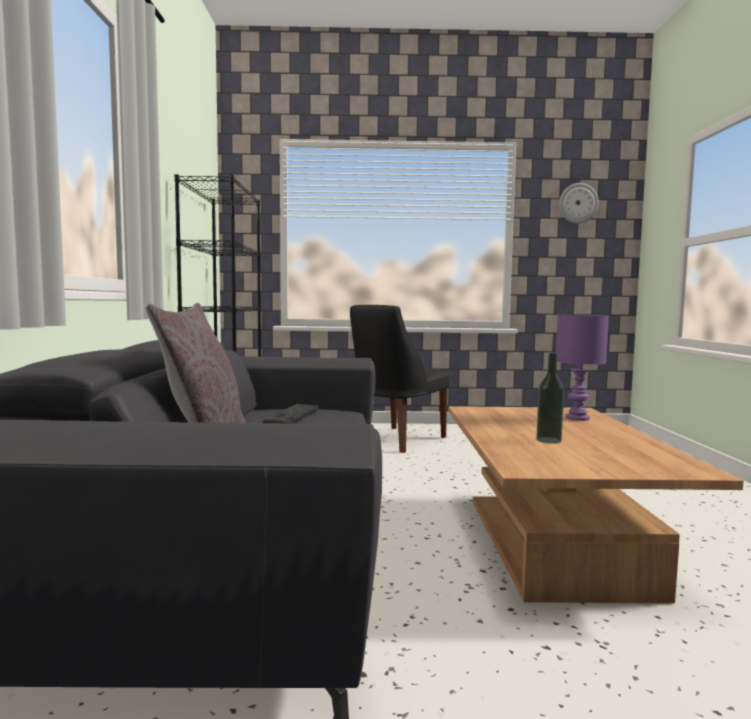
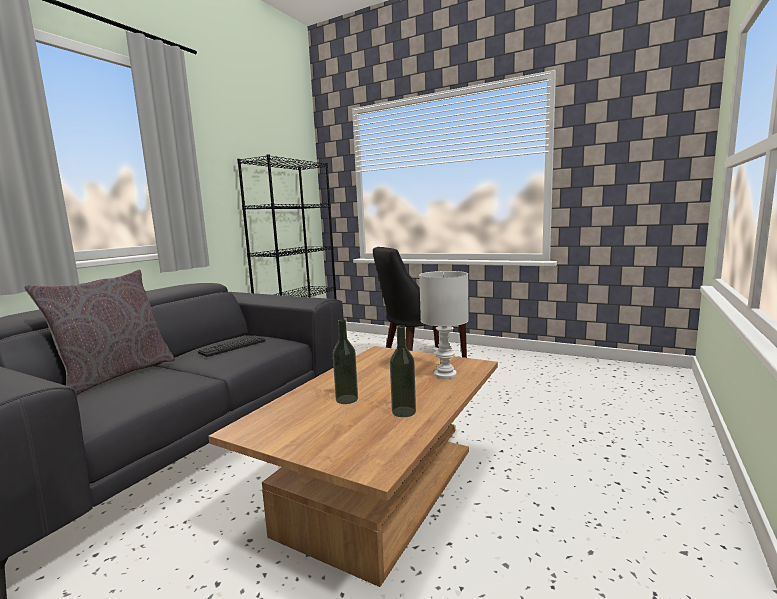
camera: 30 degrees right, 5 degrees up
purple table lamp [556,315,609,421] -> white table lamp [419,271,469,379]
wall clock [559,183,599,224] -> none
none -> bottle [390,325,416,417]

